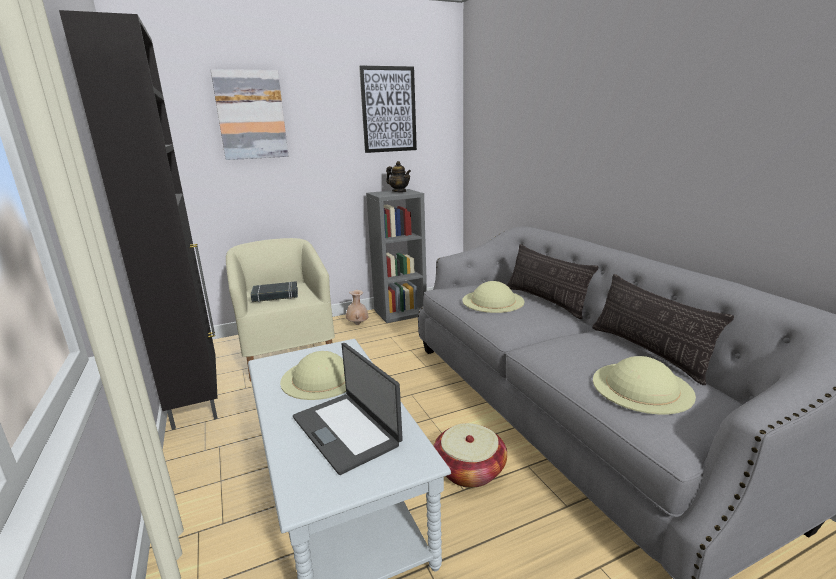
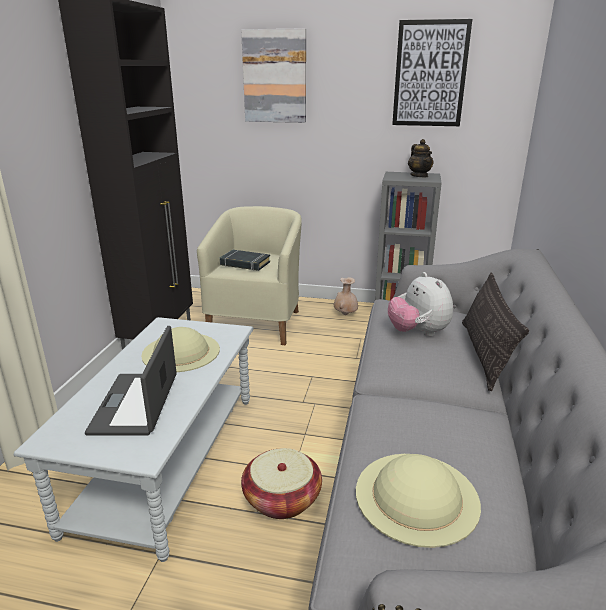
camera: 35 degrees right, 5 degrees up
beige hat [462,281,525,313] -> plush toy [388,272,453,337]
pillow [592,274,734,385] -> none

